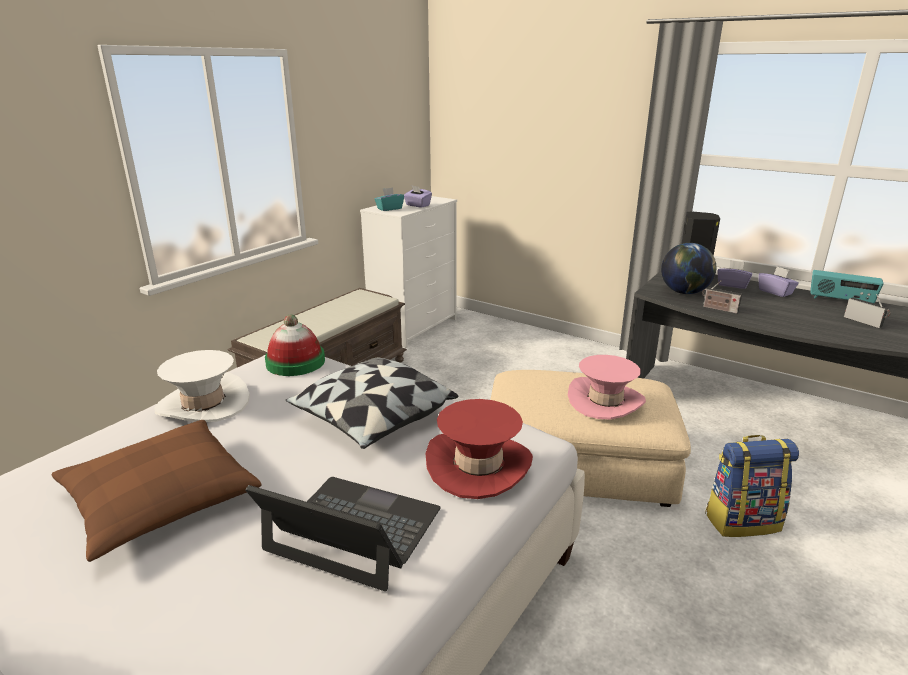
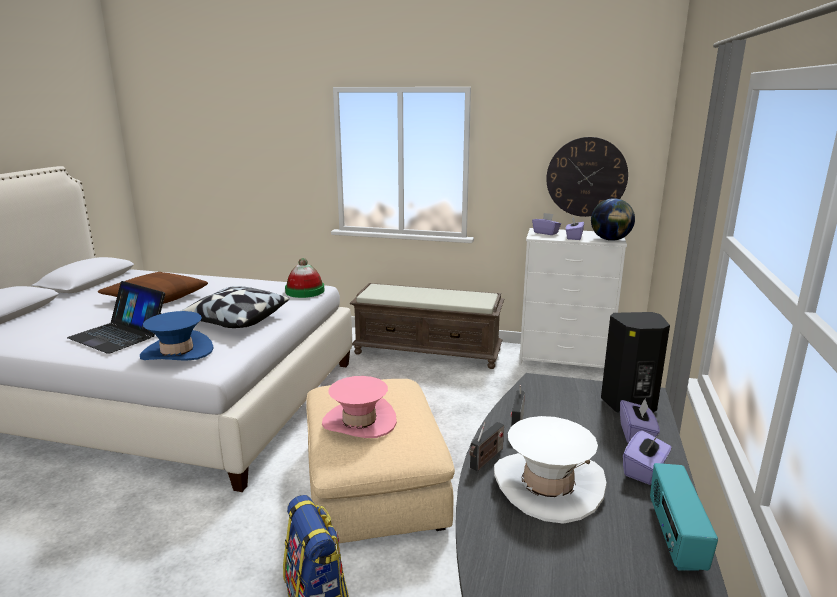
camera: 70 degrees right, 5 degrees down
white hat [154,350,250,422] -> white hat moved to [494,416,607,524]
laptop [245,477,441,591] -> laptop turned 120 degrees clockwise [67,281,165,354]
turquoise tissue box [375,187,404,211] -> purple tissue box [532,213,561,235]
red hat [426,399,533,499] -> blue hat [140,311,214,361]
globe [661,243,716,294] -> globe moved to [591,198,635,241]
radio [844,294,891,328] -> radio moved to [470,422,504,471]
none -> wall clock [546,137,628,217]

